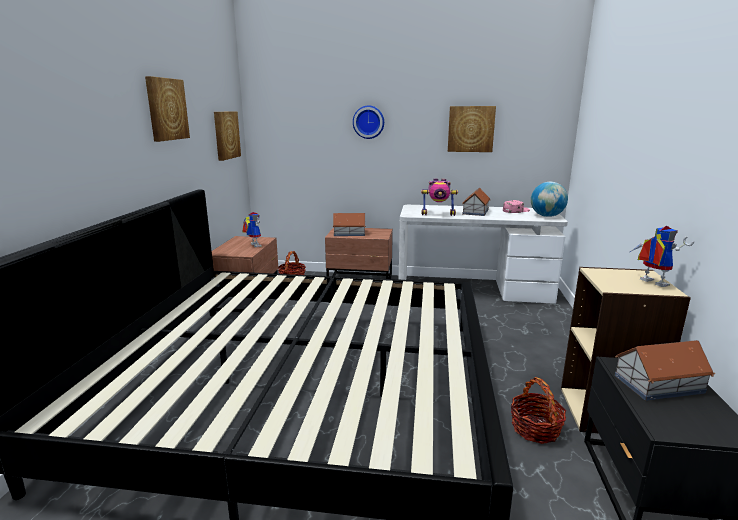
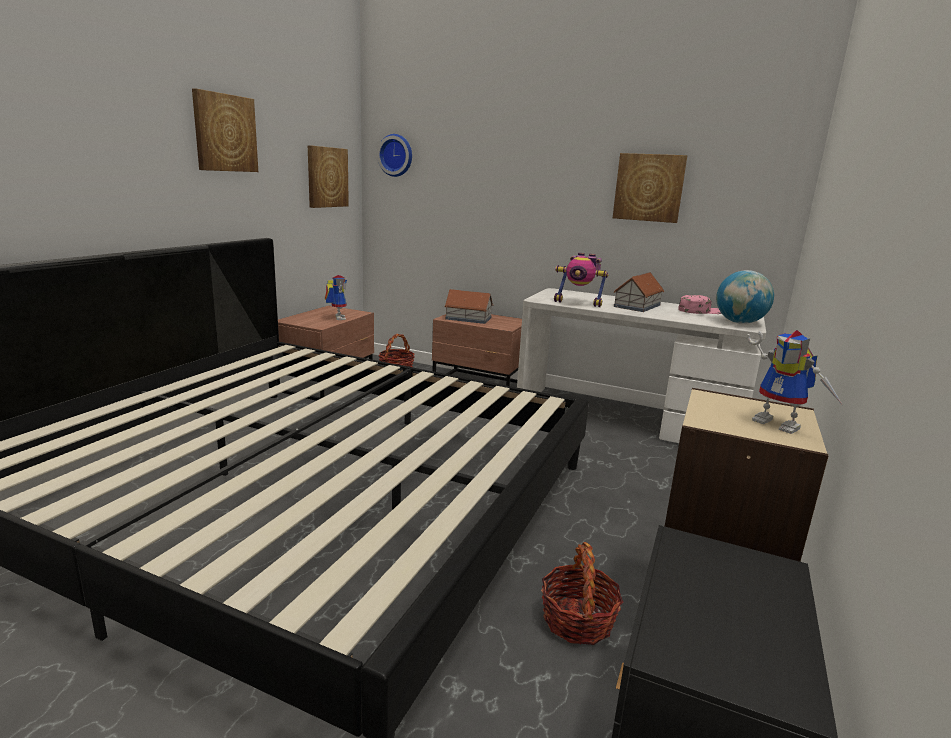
camera: 15 degrees right, 0 degrees up
wall clock [353,105,384,139] -> wall clock moved to [377,134,412,177]
toy house [614,340,715,401] -> none
toy robot [628,226,695,287] -> toy robot turned 150 degrees clockwise [747,330,842,434]

